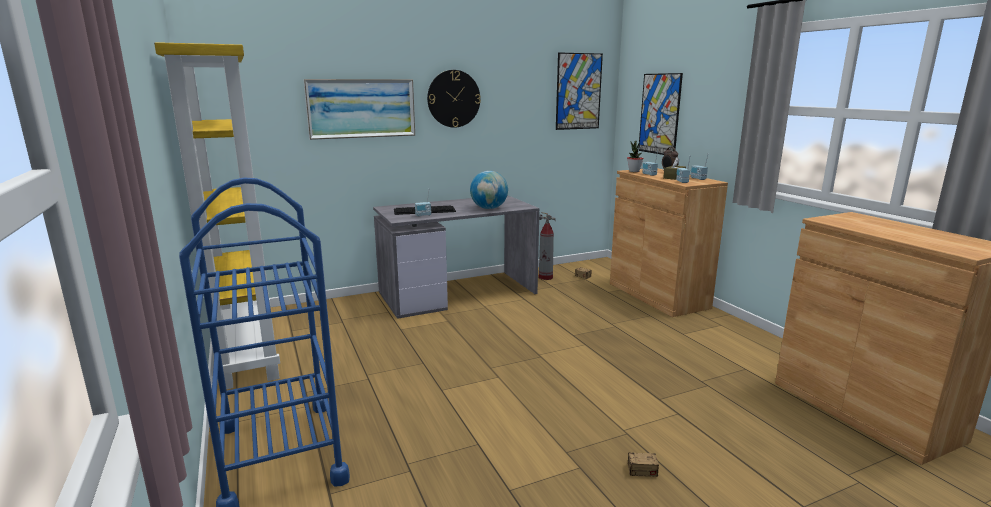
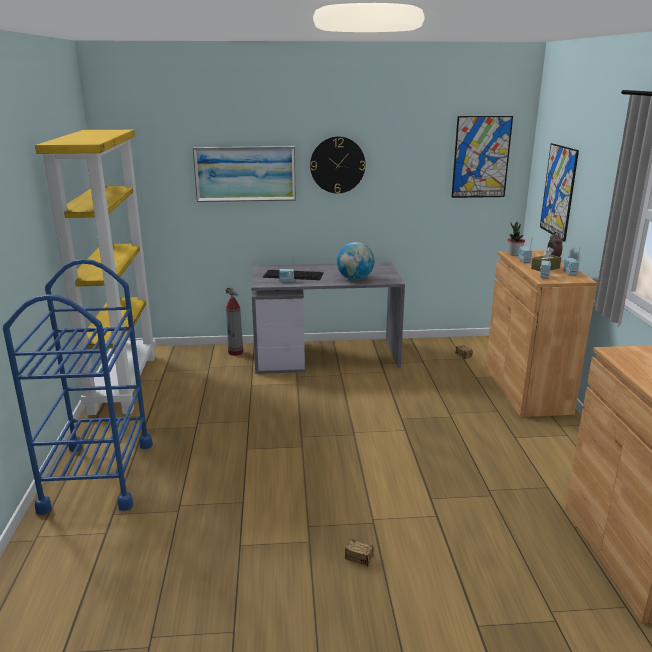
camera: 20 degrees right, 5 degrees up
fire extinguisher [539,212,556,280] -> fire extinguisher moved to [225,285,243,356]

